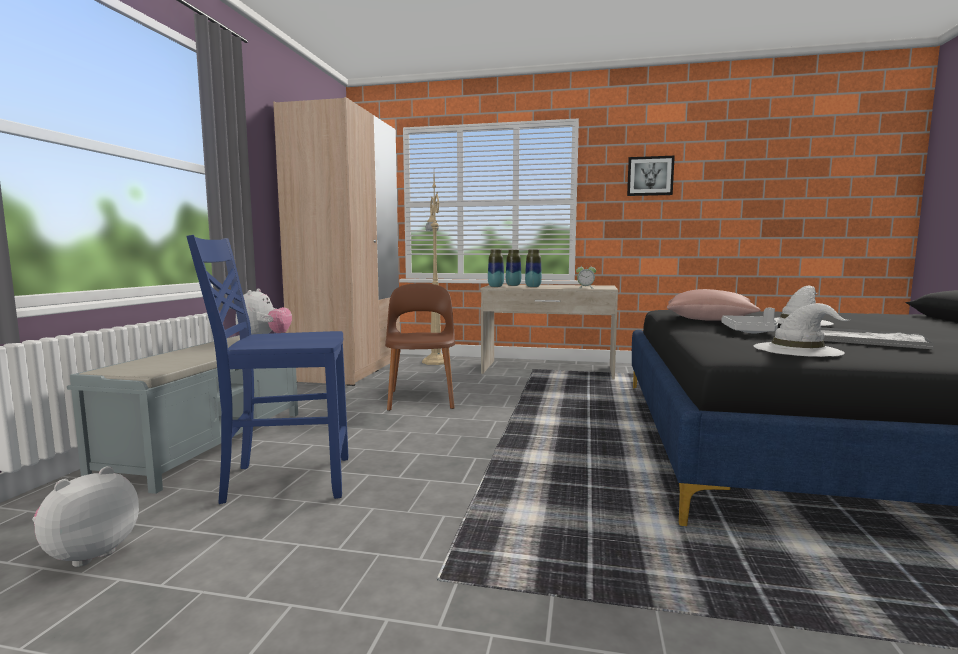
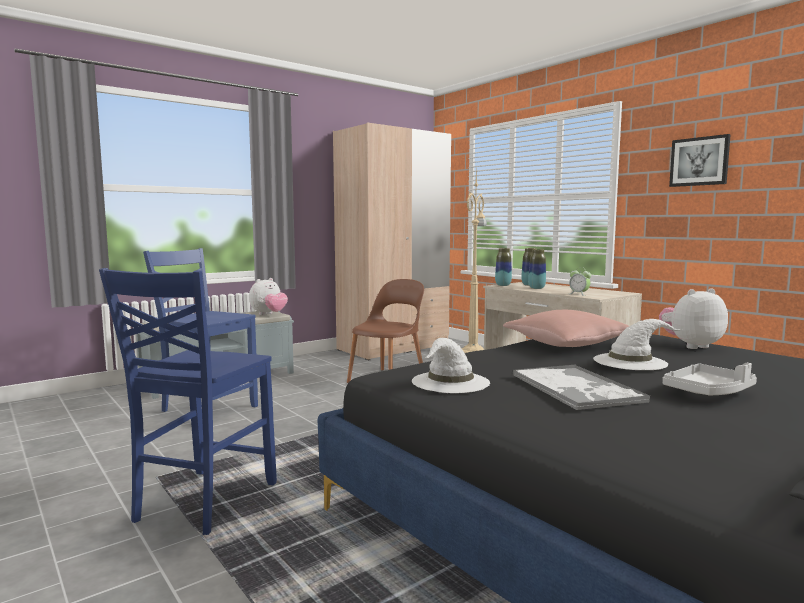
camera: 40 degrees right, 0 degrees up
plush toy [32,466,139,567] -> plush toy moved to [659,288,728,349]
grey tray [721,308,778,333] -> grey tray moved to [662,363,757,395]
none -> blue chair [99,268,277,535]

